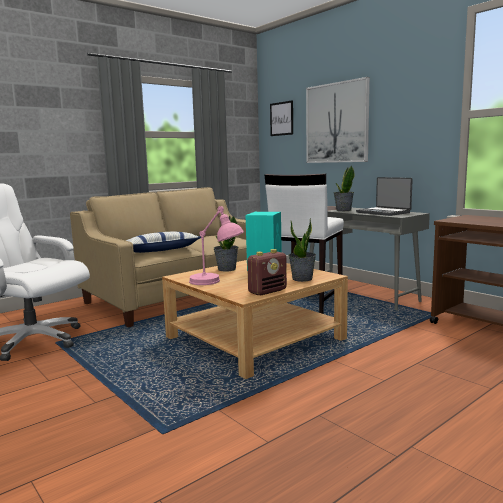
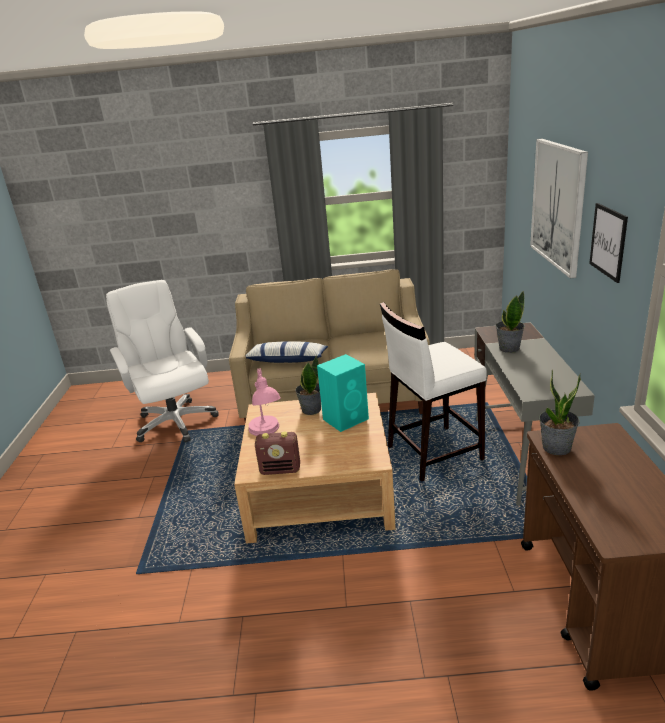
camera: 40 degrees right, 15 degrees up
picture [270,100,293,136] -> picture moved to [589,203,628,283]
potted plant [288,218,316,282] -> potted plant moved to [539,370,581,455]
laptop [356,177,413,216] -> none

